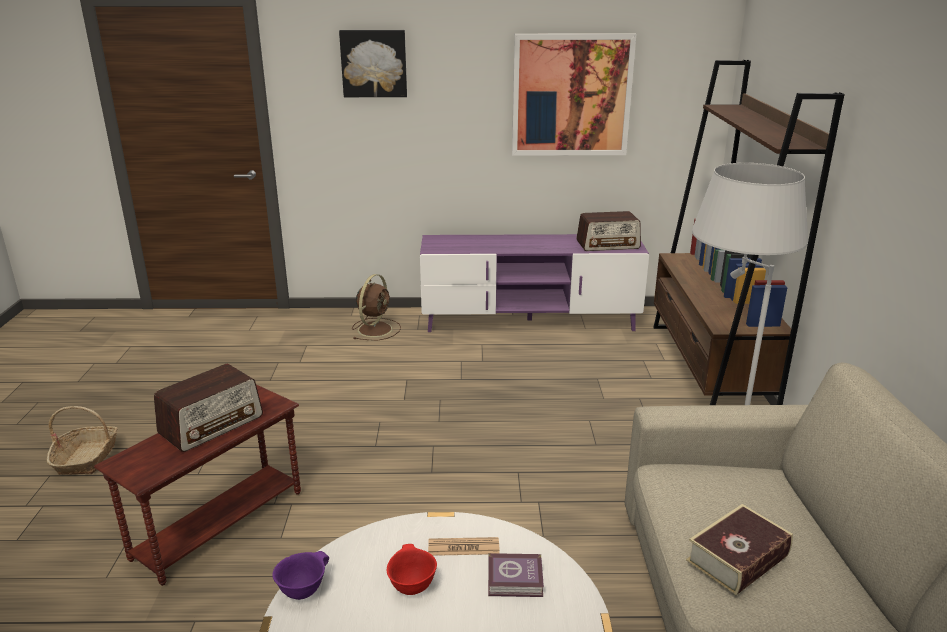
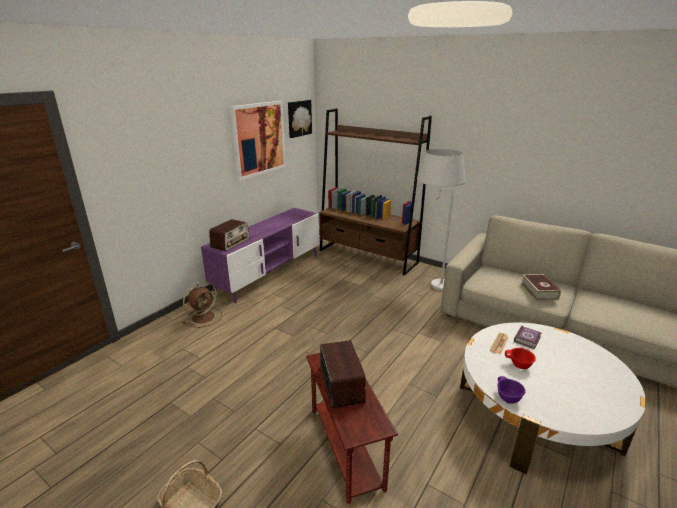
camera: 55 degrees left, 0 degrees up
picture [339,30,407,97] -> picture moved to [288,100,312,138]
brown fan [352,274,401,340] -> brown fan turned 75 degrees clockwise [183,281,222,328]
radio [576,211,641,251] -> radio moved to [209,219,250,251]

